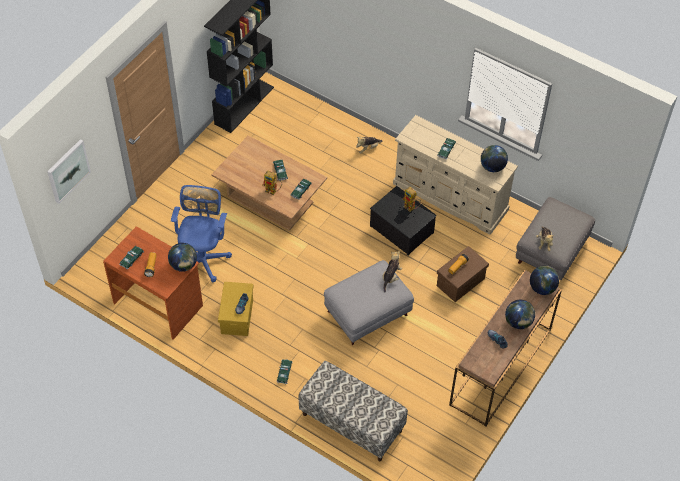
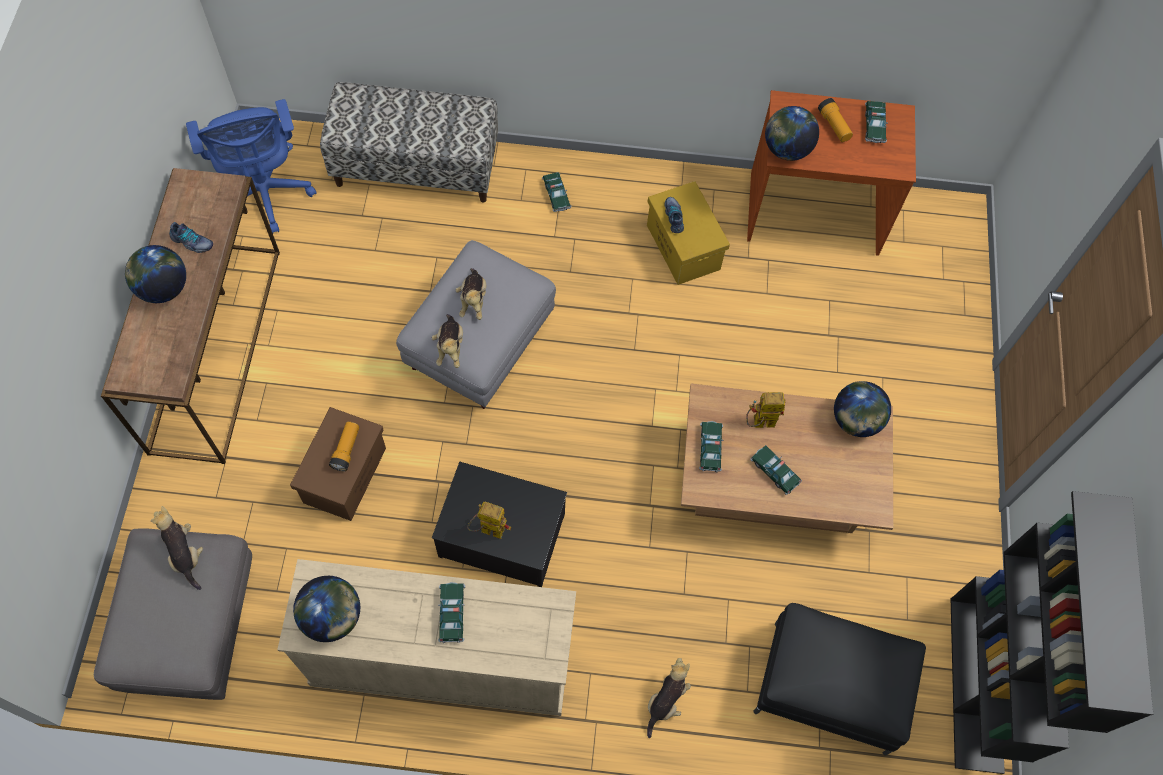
camera: 150 degrees right, 10 degrees up
picture [47,139,91,204] -> none
blue office chair [171,185,232,282] -> blue office chair moved to [186,99,317,233]
globe [530,266,559,295] -> globe moved to [834,381,891,437]
none -> plush toy [456,268,486,320]
none -> black ottoman [754,603,926,755]

